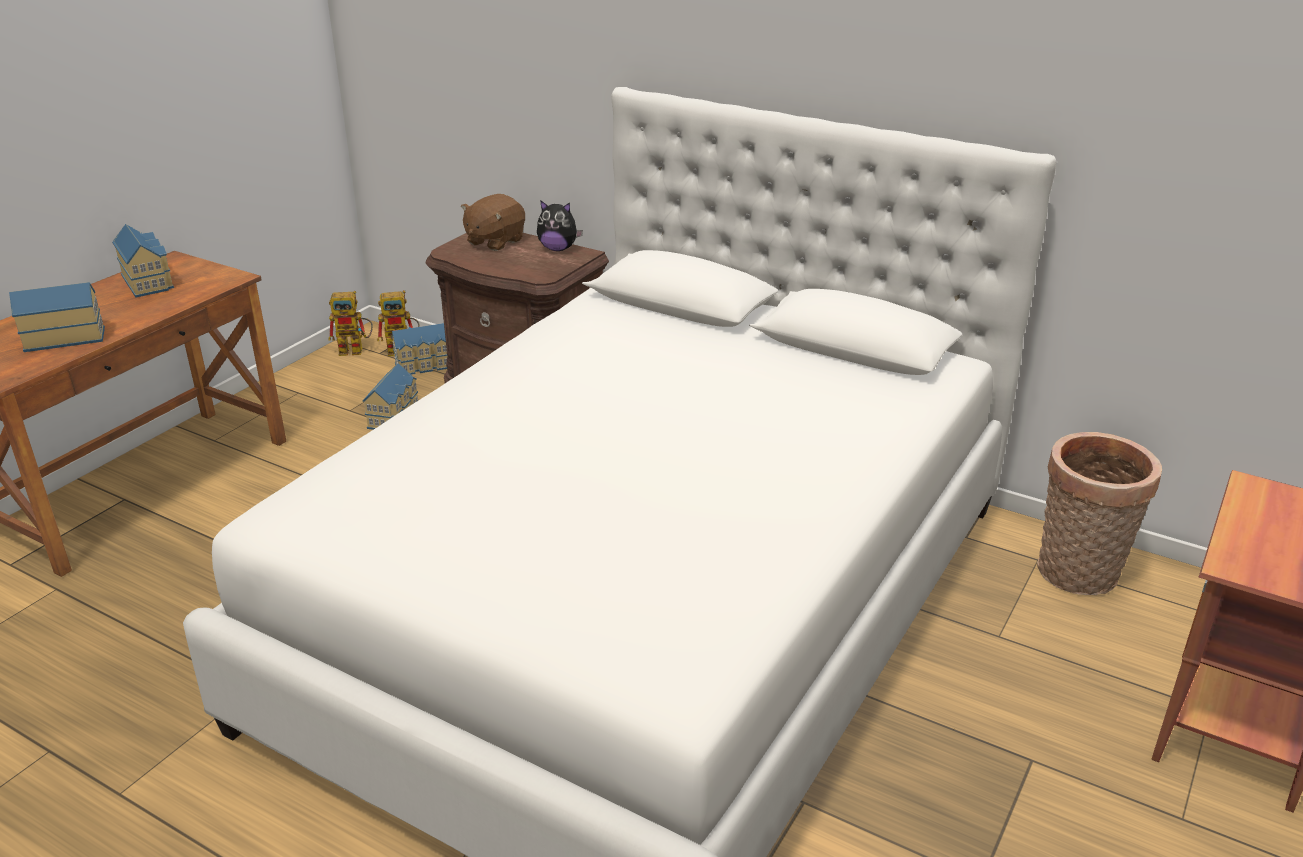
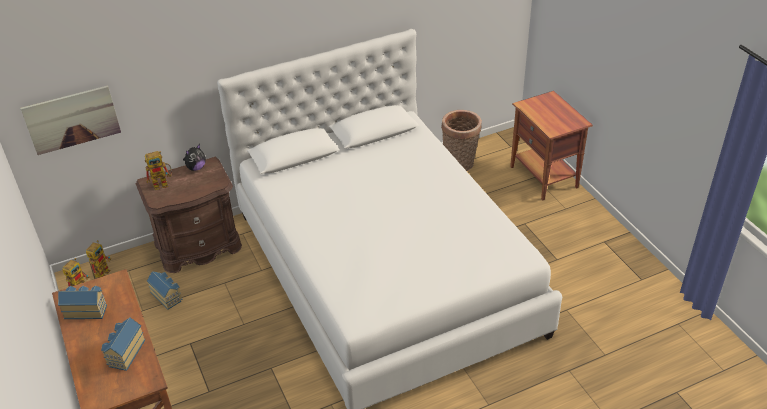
camera: 55 degrees left, 10 degrees up
toy house [391,323,448,375] -> none
brown plush toy [461,194,525,251] -> toy robot [145,151,172,190]
none -> picture [20,85,121,155]

